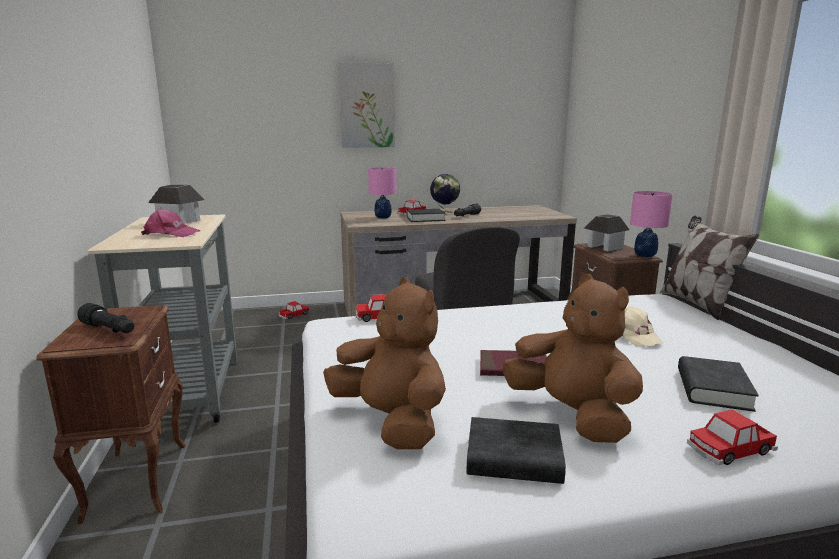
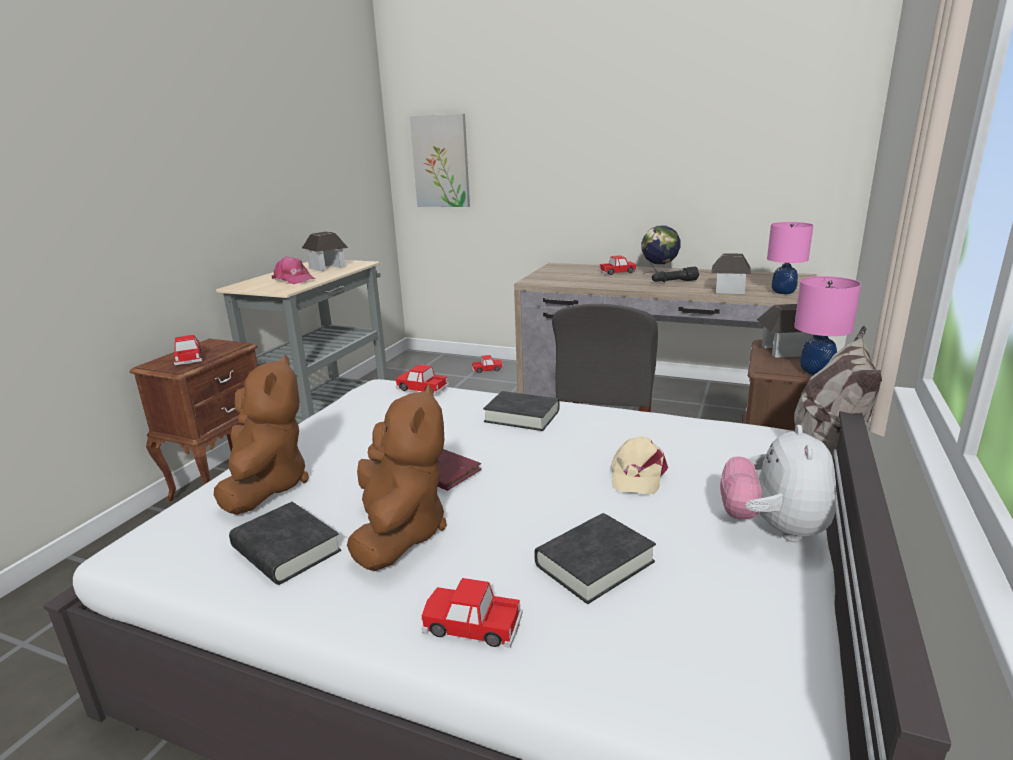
camera: 35 degrees right, 5 degrees up
black flashlight [77,303,134,333] -> toy car [174,335,202,365]
picture [339,62,395,148] -> picture moved to [410,114,470,207]
pink table lamp [368,167,397,218] -> pink table lamp moved to [767,222,813,294]
black book [407,209,445,222] -> black book moved to [483,391,560,431]
none -> toy house [711,253,751,294]
none -> plush toy [720,425,836,542]

